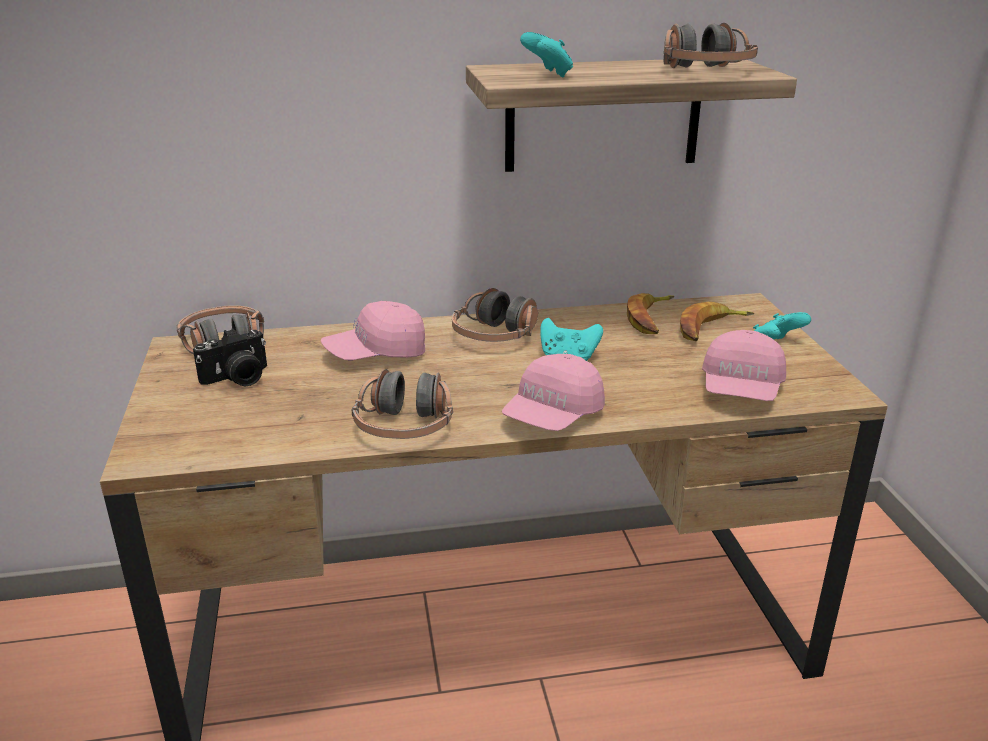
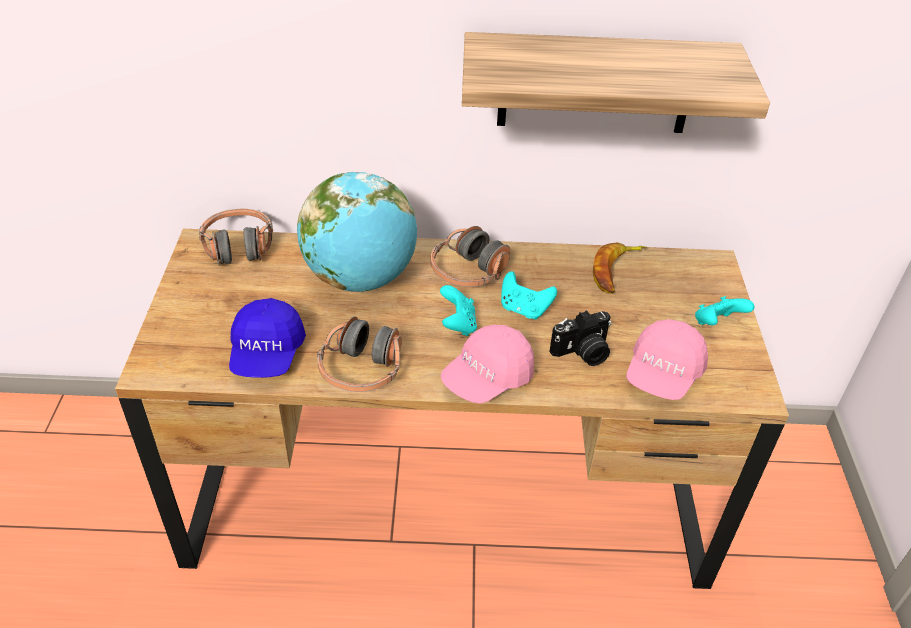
camera: 10 degrees right, 15 degrees up
camera [193,328,267,387] -> camera moved to [550,310,612,366]
pink cap [320,301,426,360] -> globe [297,172,417,292]
turquoise game controller [520,32,573,78] -> turquoise game controller moved to [440,285,477,336]
headphones [664,23,758,68] -> none
banana [680,302,754,341] -> none
none -> blue cap [229,298,306,378]

